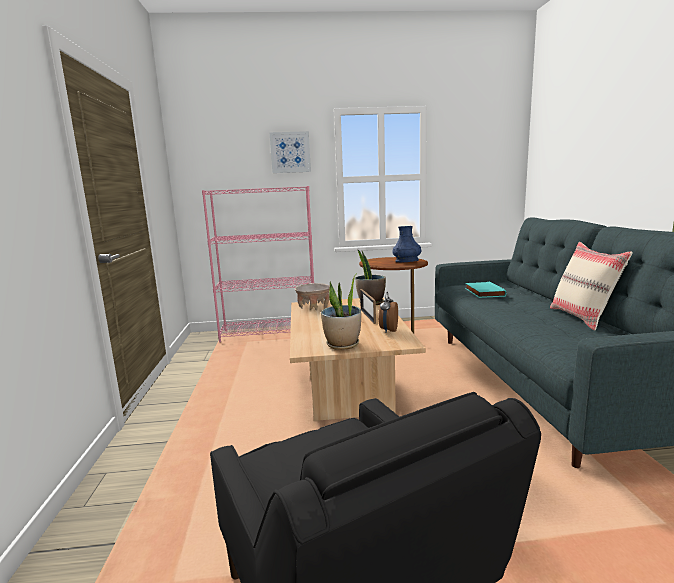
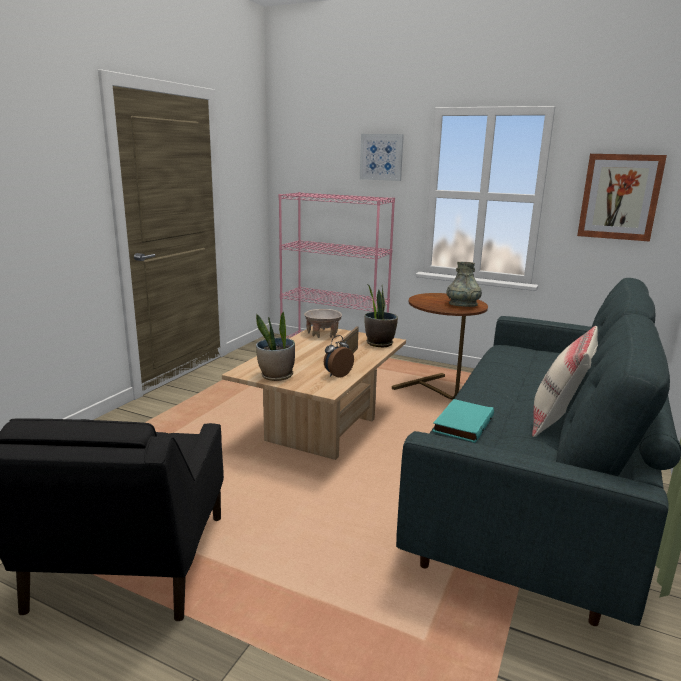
camera: 30 degrees right, 5 degrees up
blue vase [392,226,421,262] -> grey vase [446,262,482,307]
turquoise book [465,282,506,298] -> turquoise book moved to [432,399,494,443]
none -> picture [577,154,667,242]

